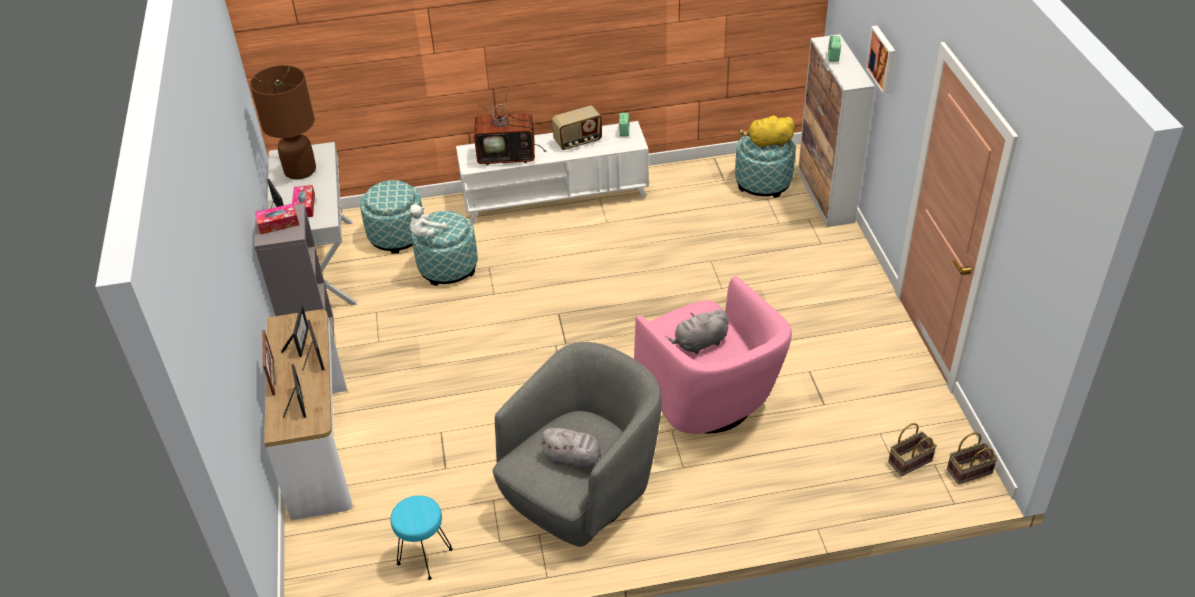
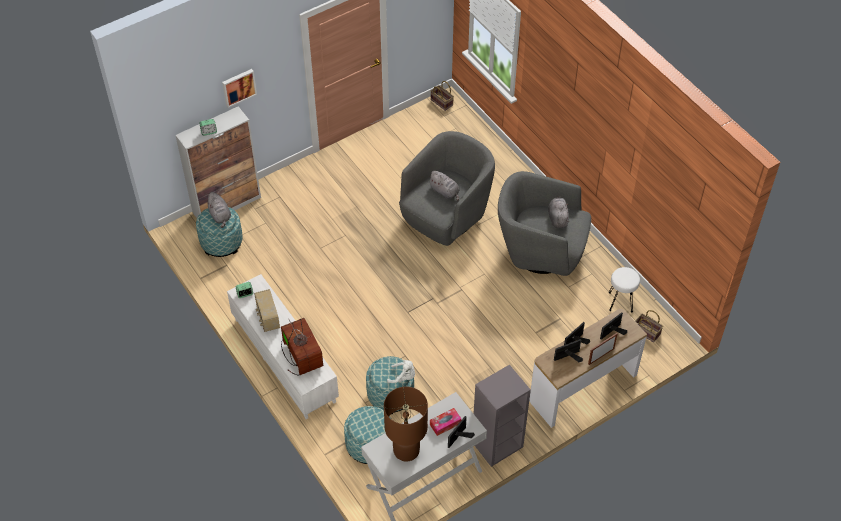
camera: 115 degrees left, 10 degrees up
tissue box [255,203,299,234] -> none
turquoise stool [390,495,453,580] -> white stool [609,267,640,312]
radio [552,106,602,150] -> radio turned 150 degrees counterclockwise [254,289,280,332]
pink armchair [634,276,792,434] -> grey armchair [399,131,495,246]
yellow plush toy [738,115,795,149] -> grey plush toy [206,192,231,228]
basket [888,423,937,476] -> basket moved to [635,310,663,343]

